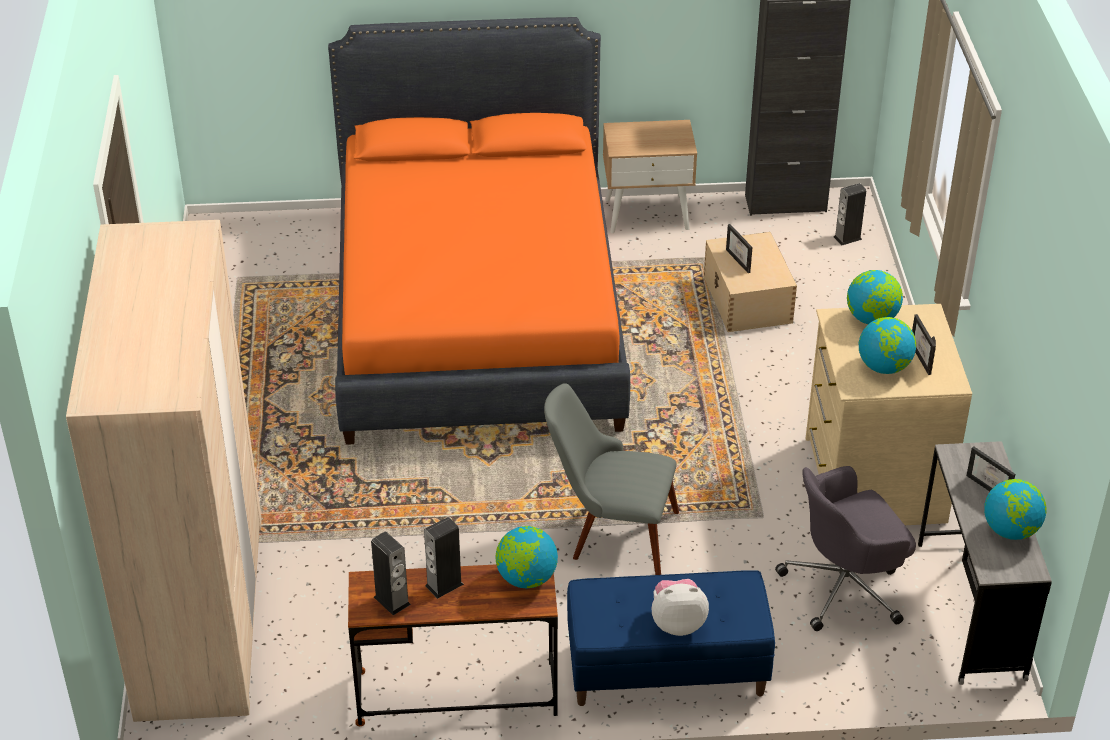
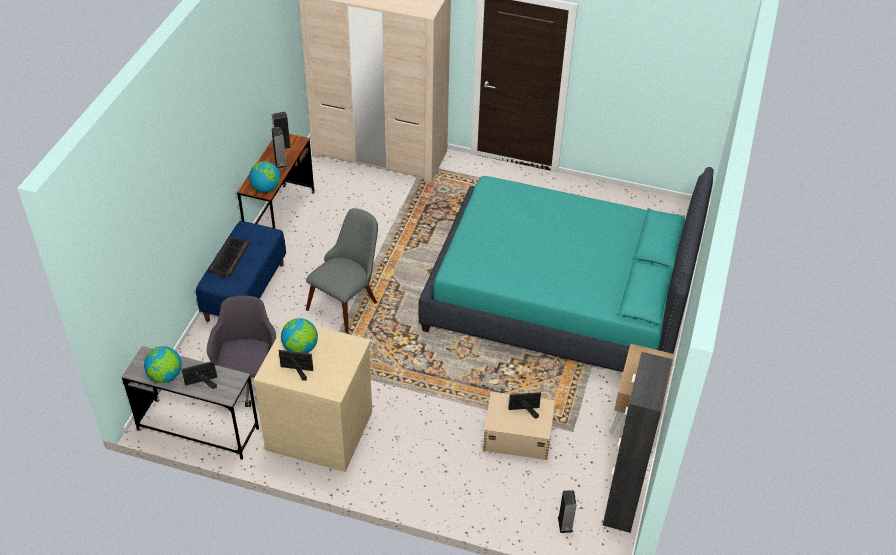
camera: 110 degrees right, 5 degrees up
orange bed [328,17,630,445] -> turquoise bed [418,167,714,372]
plush toy [652,579,709,636] -> keyboard [209,237,249,277]
globe [847,270,903,324] -> none

